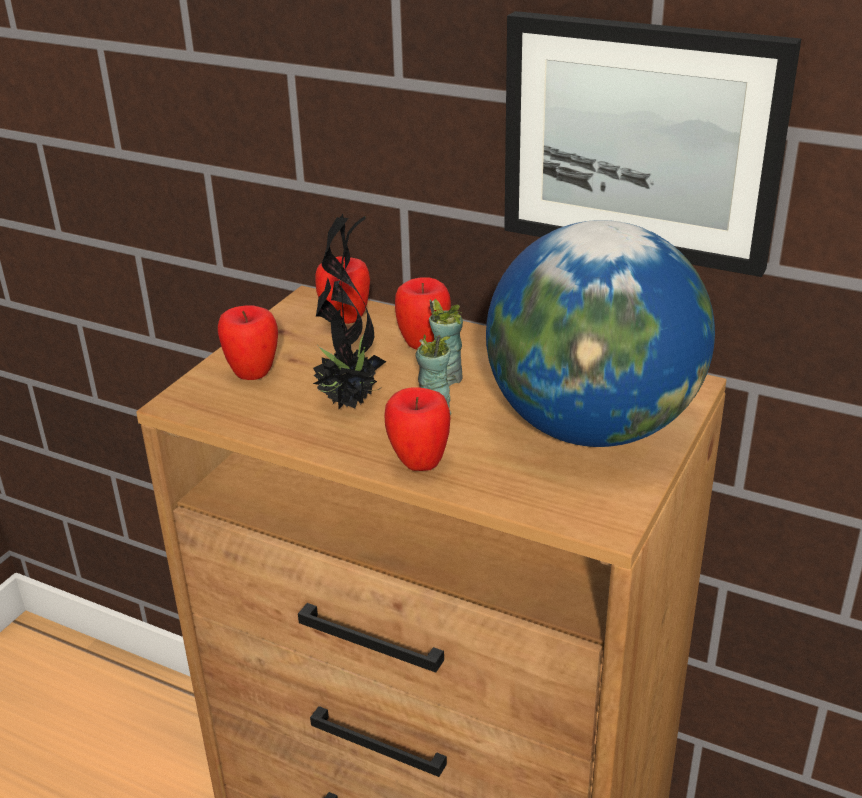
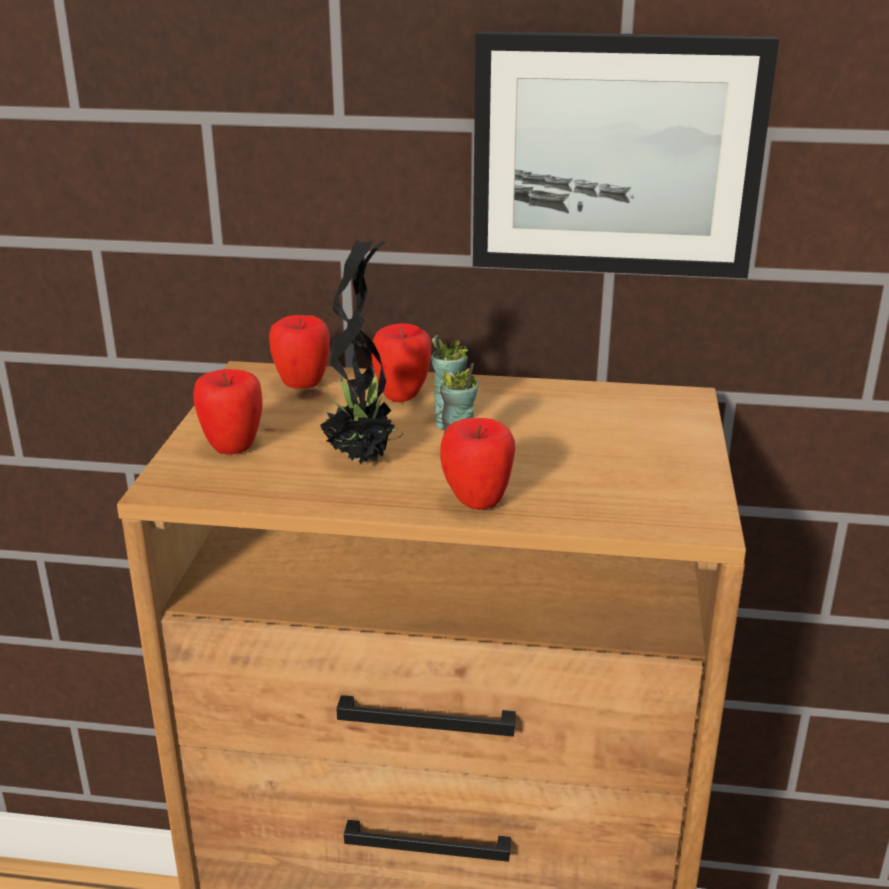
camera: 20 degrees left, 5 degrees down
globe [486,220,715,447] -> none

